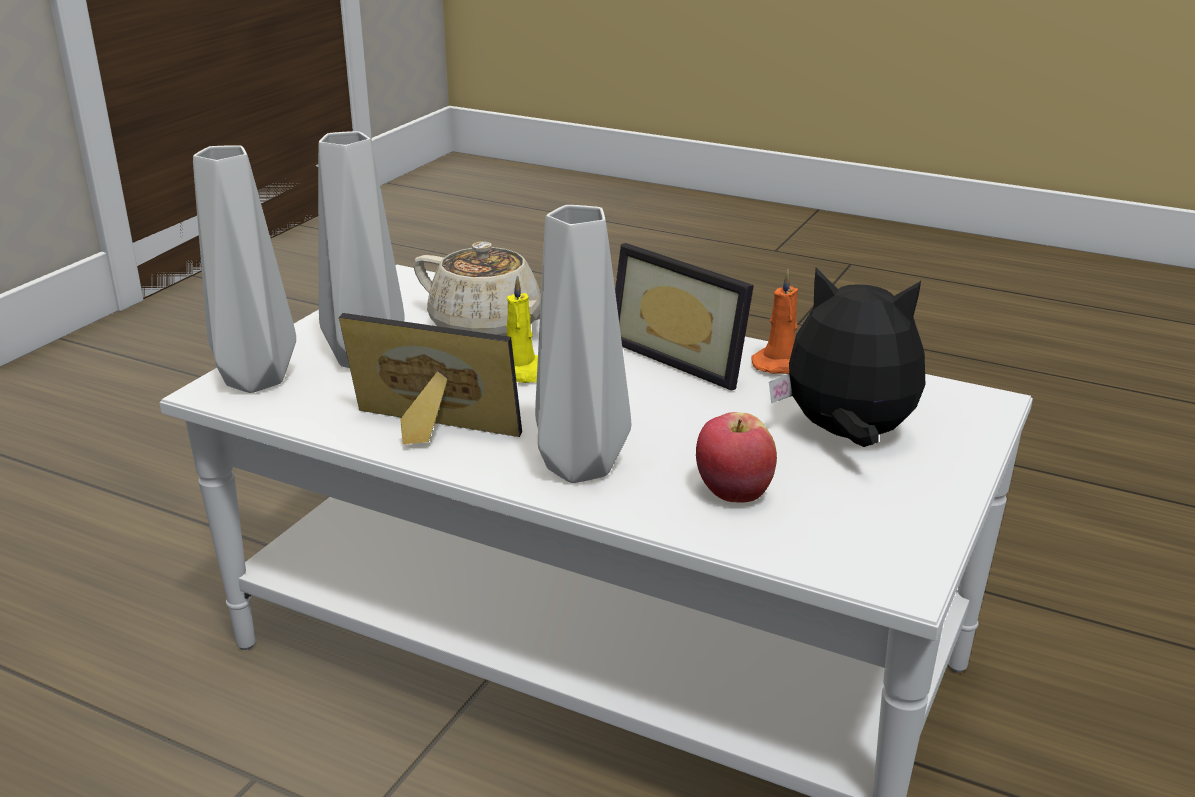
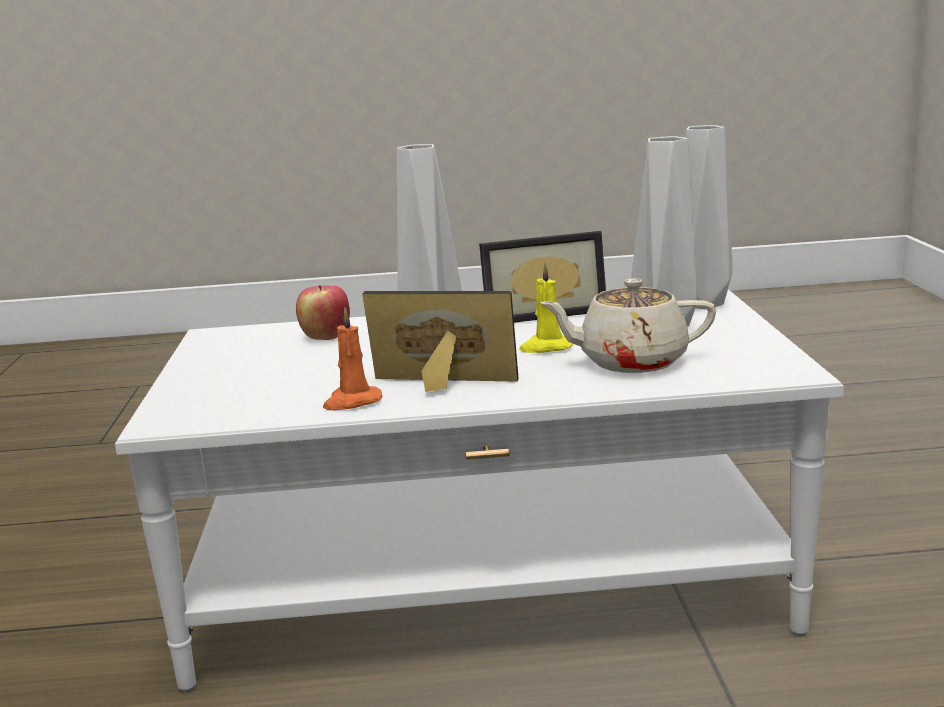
camera: 150 degrees right, 10 degrees down
plush toy [769,267,925,447] -> none

